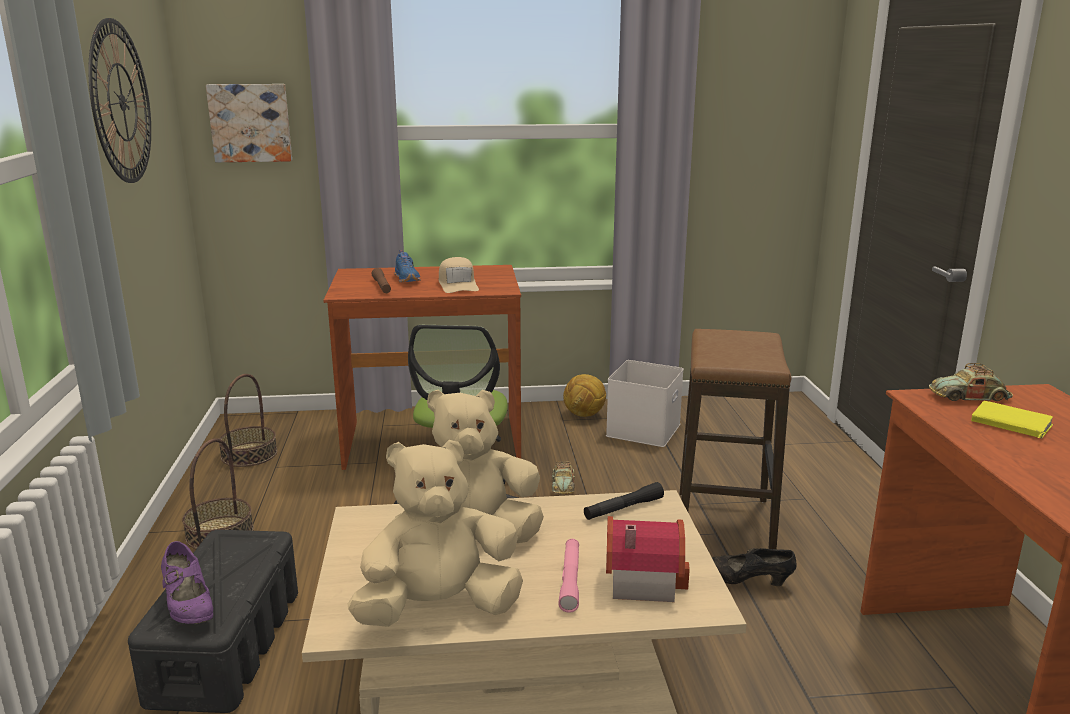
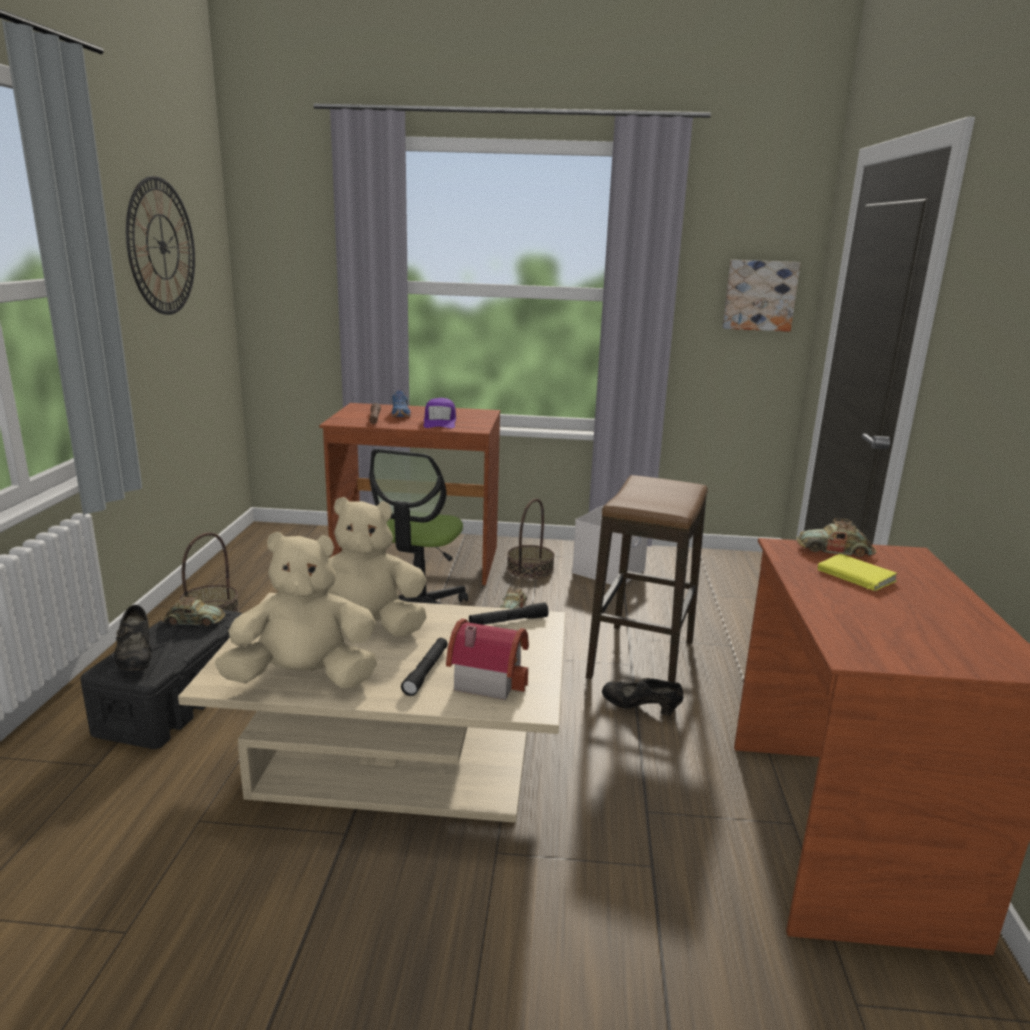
camera: 10 degrees right, 0 degrees up
purple shoe [161,541,213,624] -> black shoe [114,605,151,670]
picture [206,84,292,162] -> picture moved to [723,260,801,332]
basket [218,374,277,467] -> basket moved to [507,499,555,579]
beige cap [439,257,479,293] -> purple cap [424,398,456,428]
pink flashlight [558,539,579,613] -> black flashlight [401,638,448,696]
football [563,374,606,417] -> none
none -> toy car [162,595,225,626]

